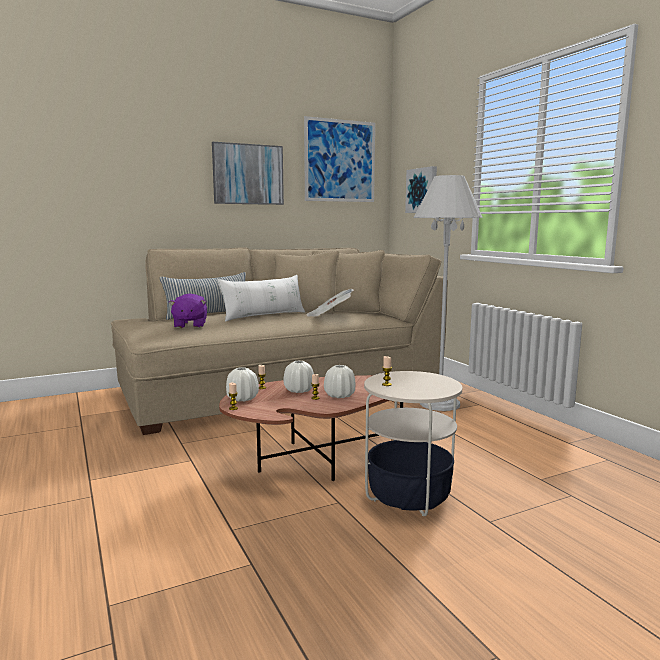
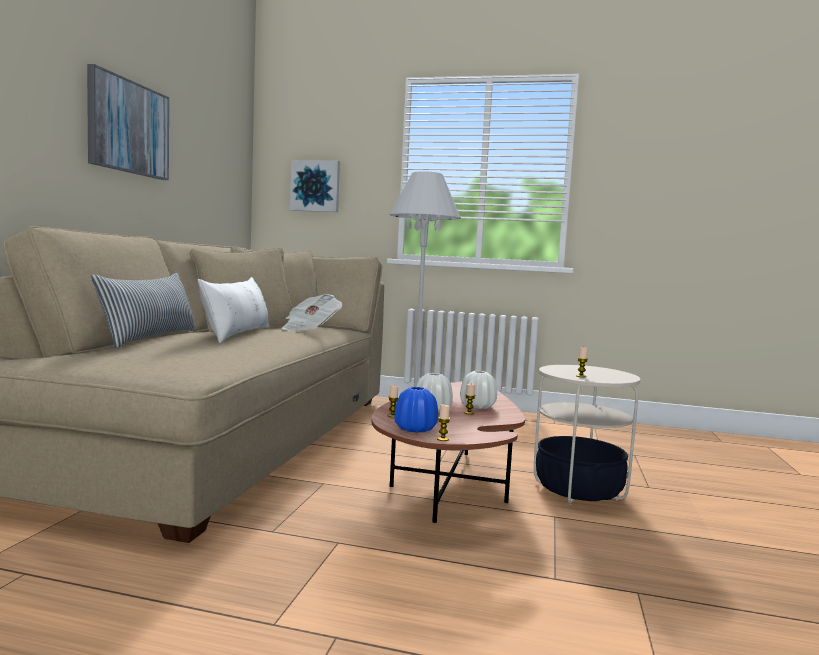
camera: 50 degrees left, 5 degrees down
purple plush toy [168,293,207,328] -> none
white vase [226,367,259,402] -> blue vase [394,387,438,433]
picture [304,116,375,202] -> none

